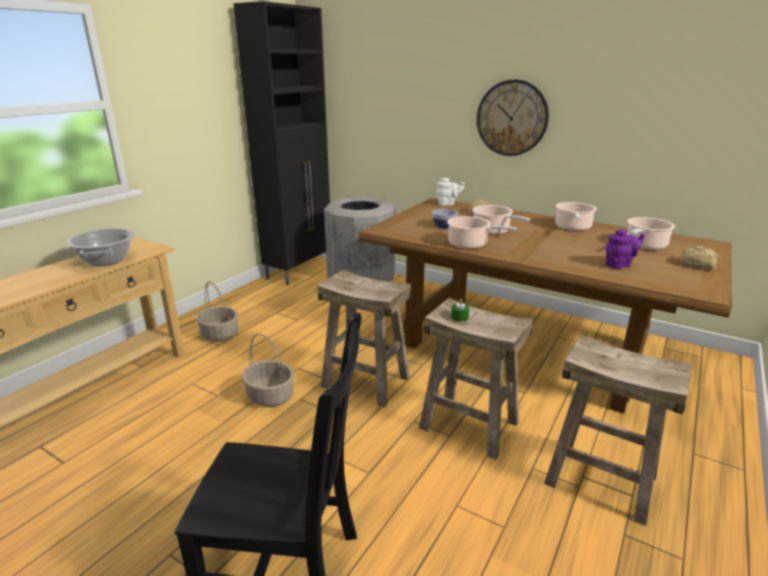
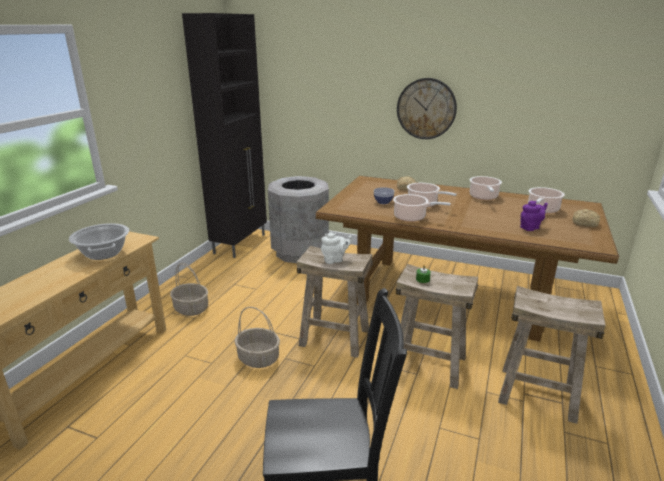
camera: 10 degrees left, 0 degrees up
white teapot [436,177,465,206] -> white teapot moved to [321,233,352,264]

